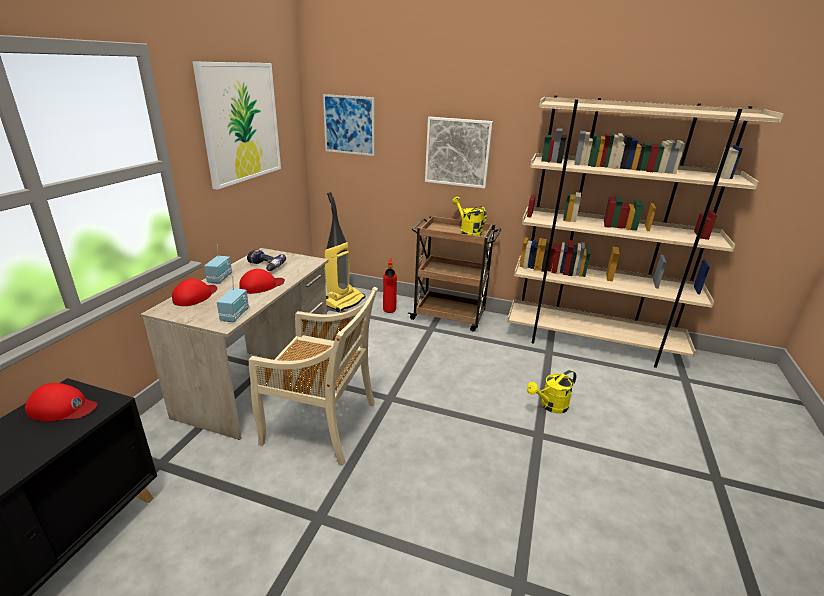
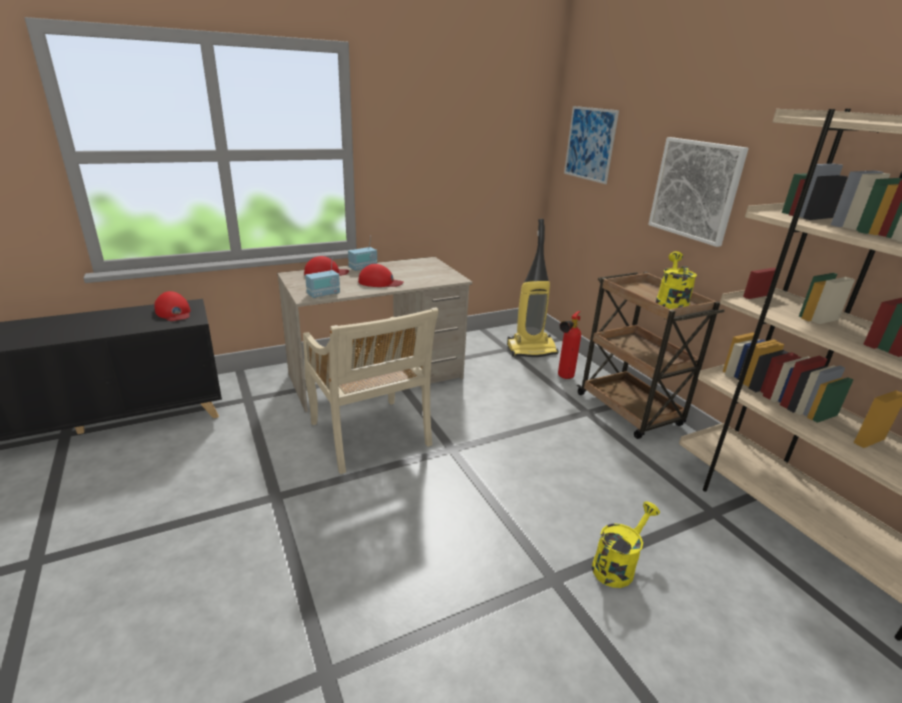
camera: 45 degrees right, 0 degrees up
picture [193,61,281,190] -> none
power drill [247,250,286,271] -> none
yellow watering can [527,370,576,414] -> yellow watering can turned 120 degrees clockwise [592,501,660,588]

